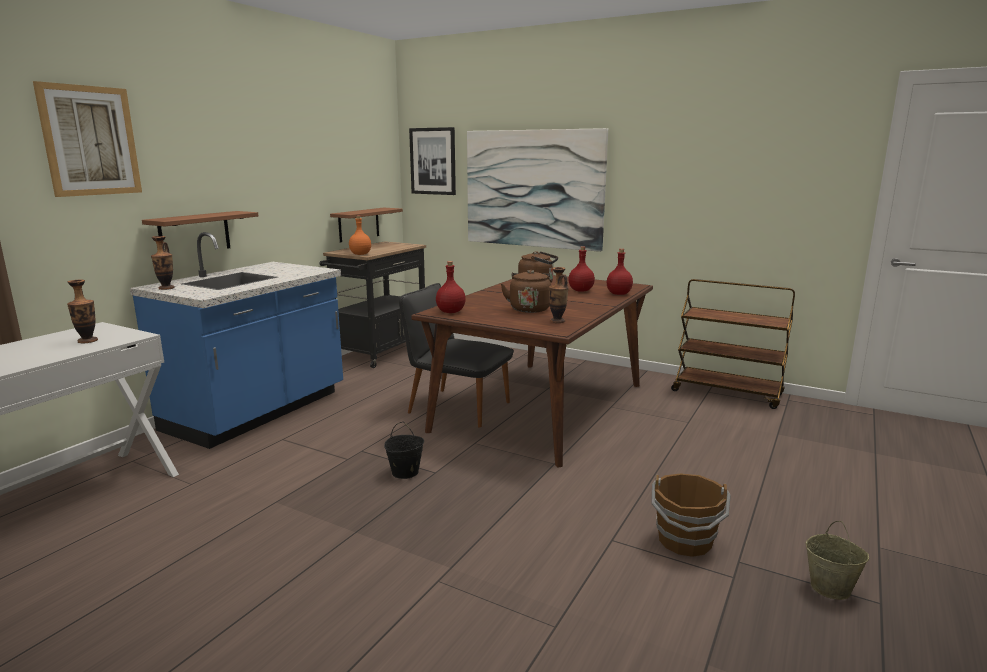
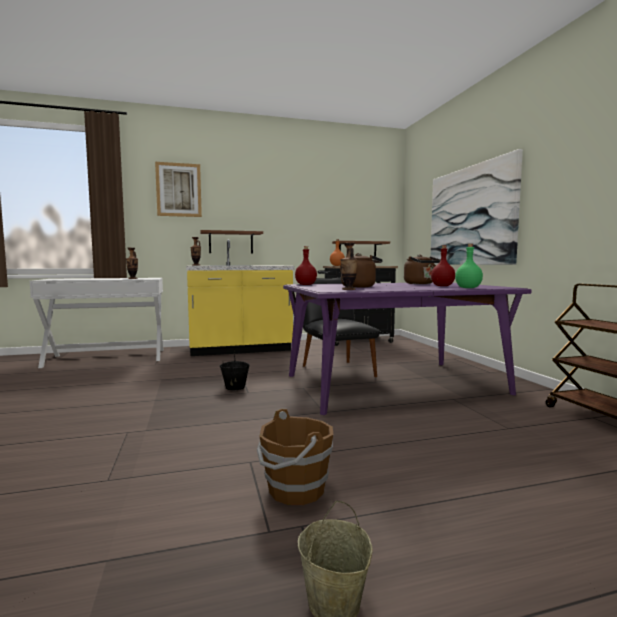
camera: 45 degrees right, 10 degrees down
blue counter [130,232,343,449] -> yellow counter [186,239,294,356]
picture [409,127,456,195] -> none
brown dining table [412,275,653,467] -> purple dining table [283,282,532,415]
red bottle [607,249,633,295] -> green bottle [455,244,483,288]

